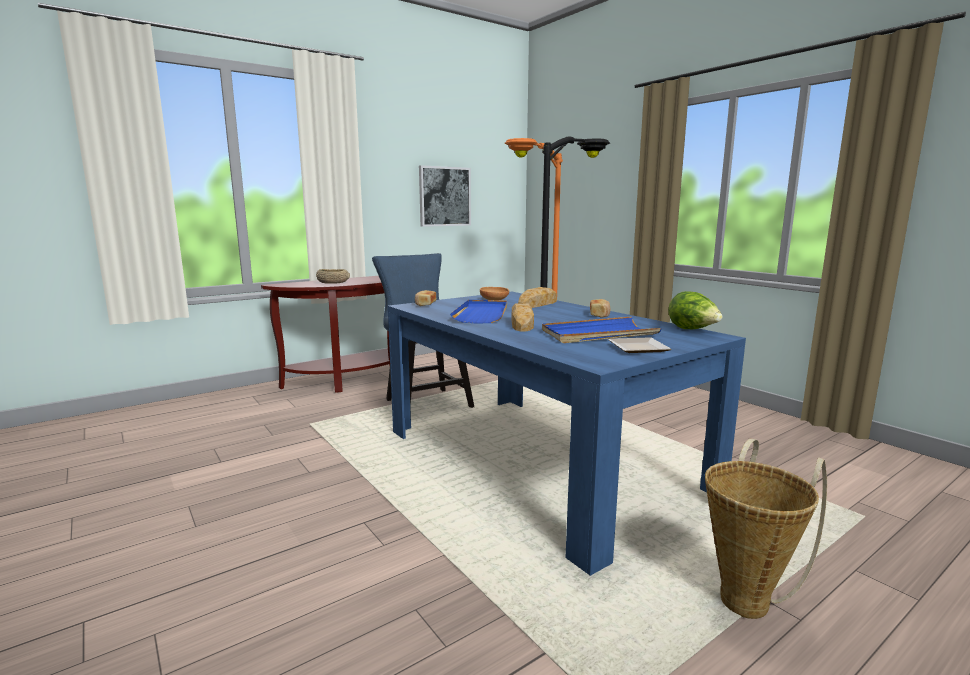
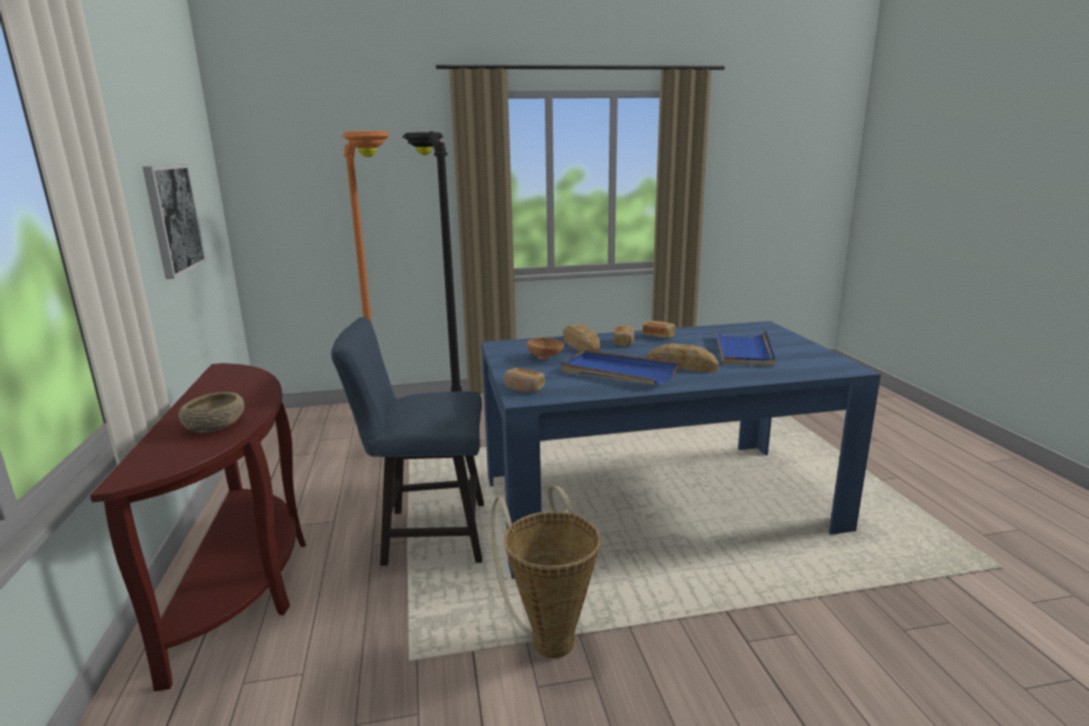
camera: 65 degrees left, 5 degrees up
plate [608,337,672,353] -> none
lettuce [668,291,723,329] -> none
basket [705,438,827,619] -> basket moved to [491,486,601,658]
none -> bread [614,325,635,347]

